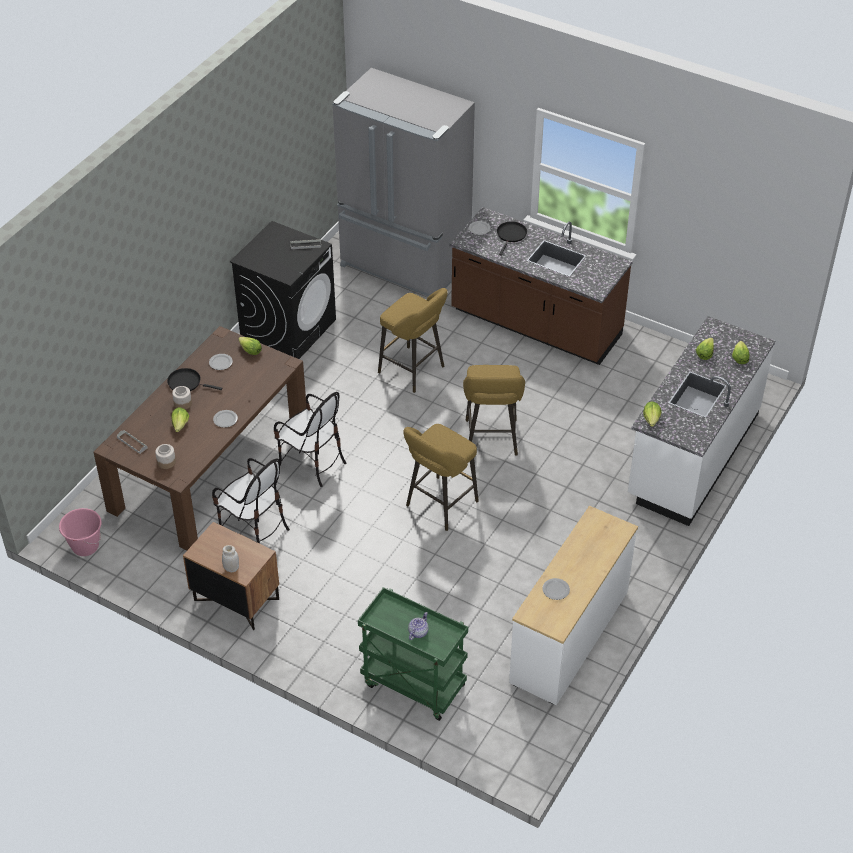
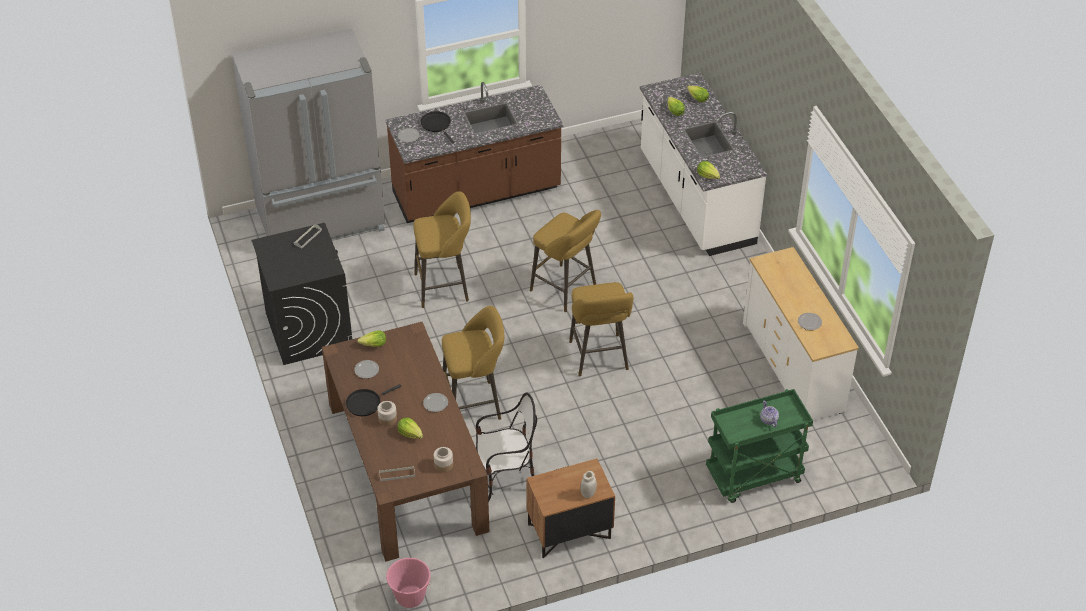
camera: 50 degrees left, 0 degrees up
chair [274,392,347,487] -> yellow stool [442,306,504,420]

